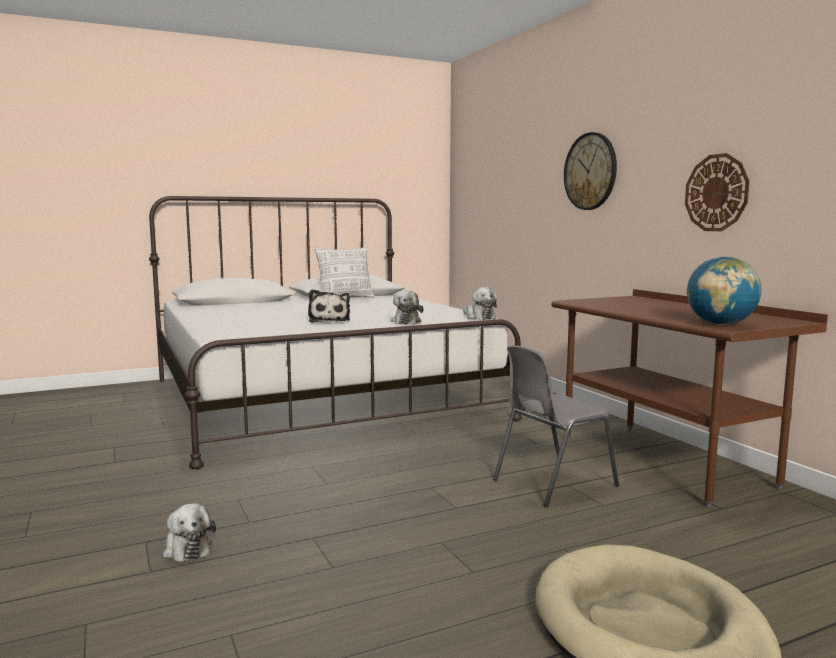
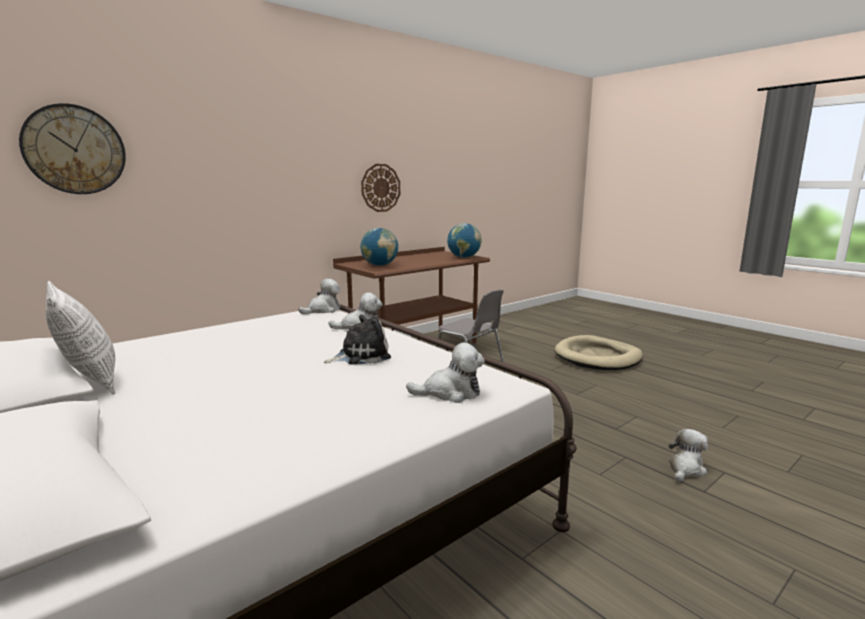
camera: 105 degrees left, 5 degrees up
wall clock [564,132,617,210] -> wall clock moved to [19,103,126,194]
none -> globe [360,228,398,266]
none -> plush toy [406,343,485,403]

